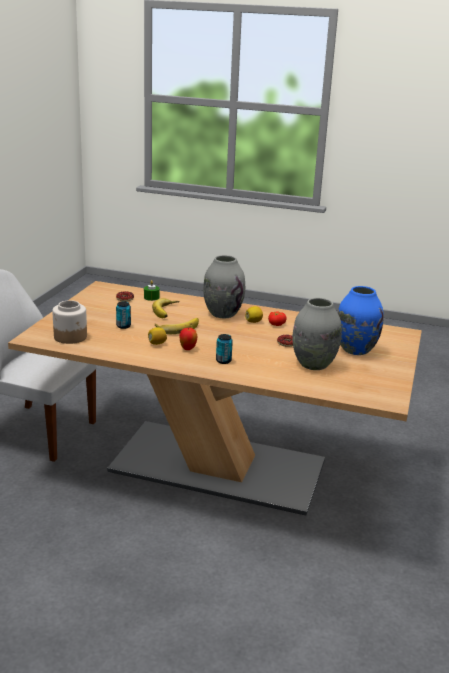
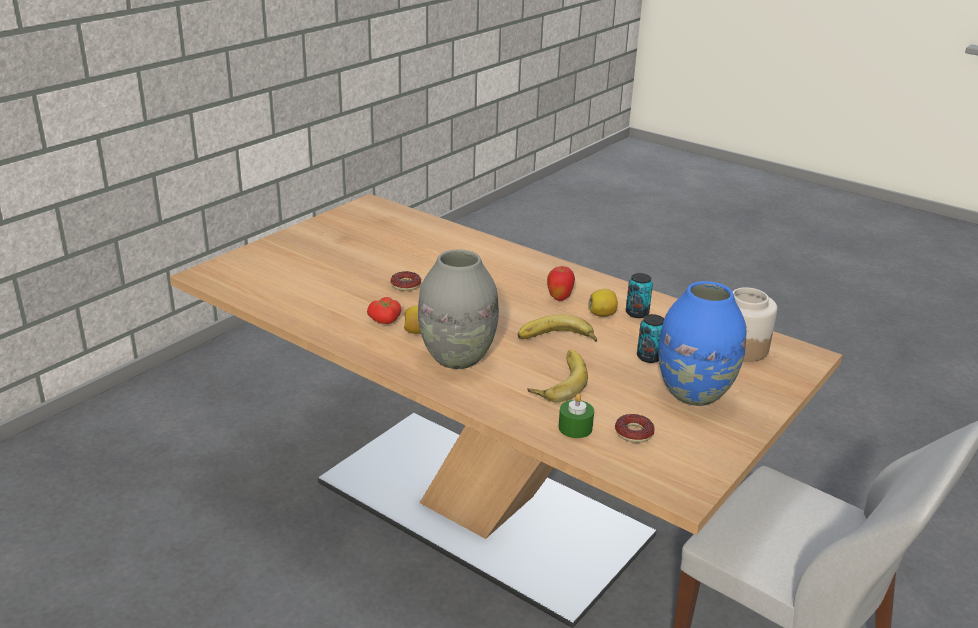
camera: 160 degrees left, 5 degrees up
can [216,334,233,364] -> can moved to [626,273,653,318]
grey vase [292,298,342,370] -> none
blue vase [338,286,384,355] -> blue vase moved to [658,281,746,406]

